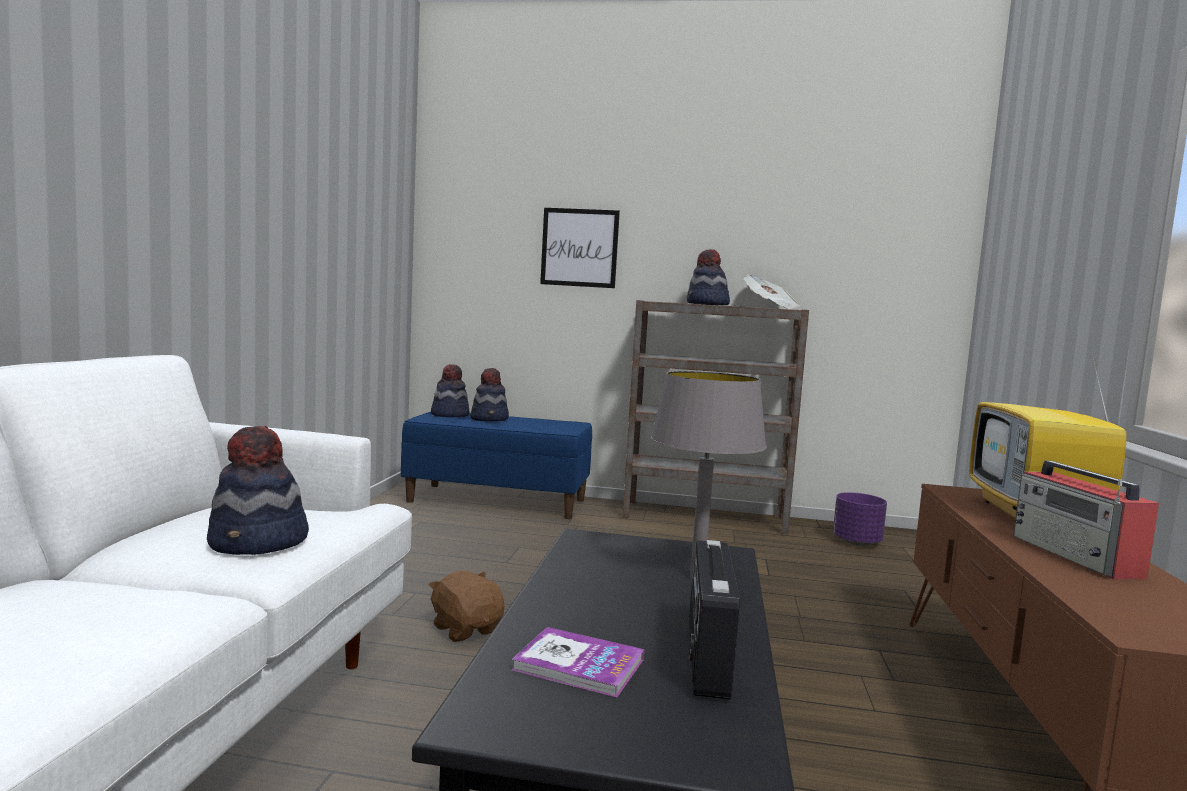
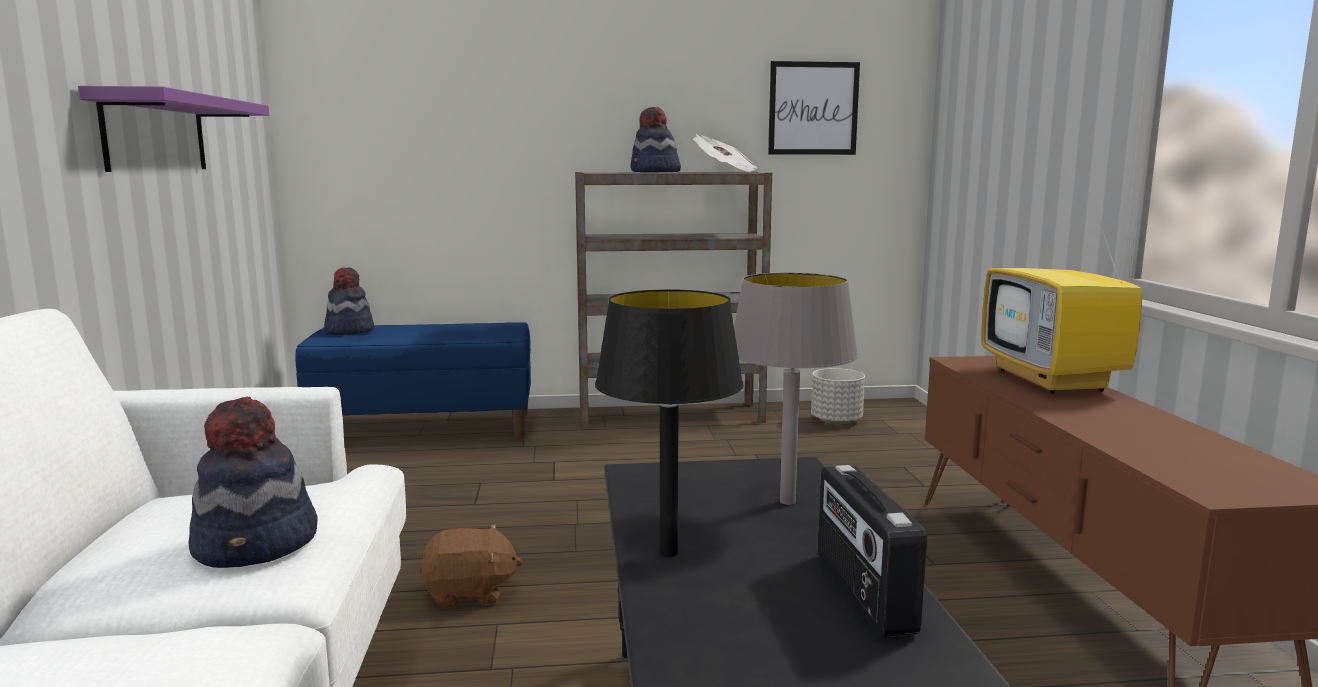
camera: 15 degrees left, 5 degrees up
brown plush toy [429,571,504,642] -> brown plush toy turned 135 degrees clockwise [420,524,522,608]
hat [470,368,509,422] -> none
book [512,627,644,697] -> none
picture [540,208,620,288] -> picture moved to [768,61,860,155]
purple planter [833,492,887,546] -> grey planter [811,368,865,425]
radio [1013,461,1159,580] -> none
none -> purple shelf [78,86,269,172]
none -> black table lamp [595,289,744,557]

